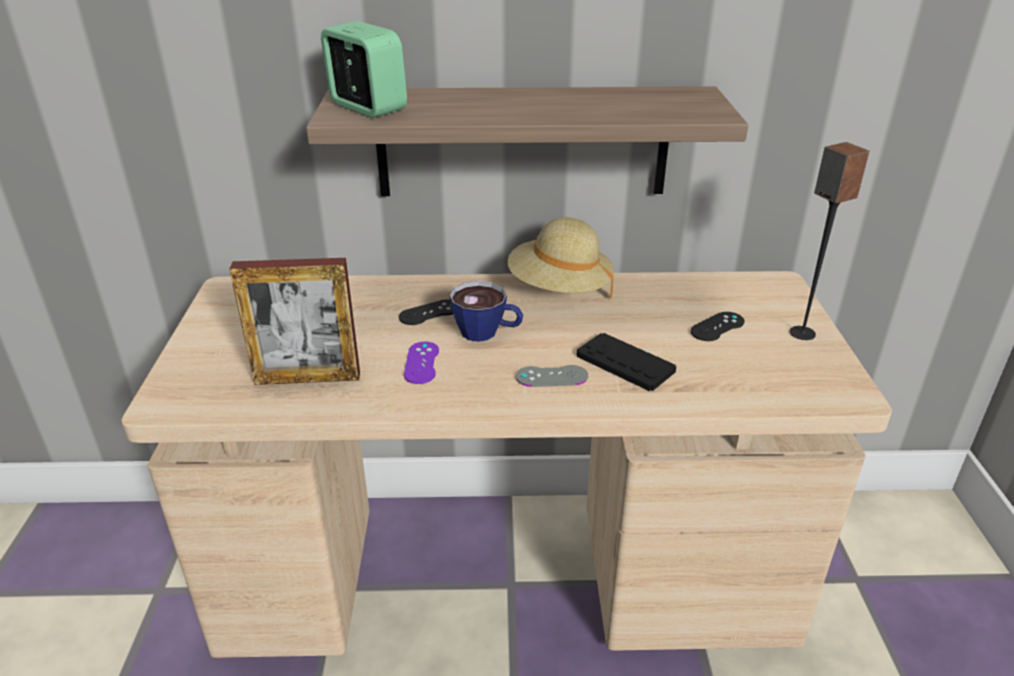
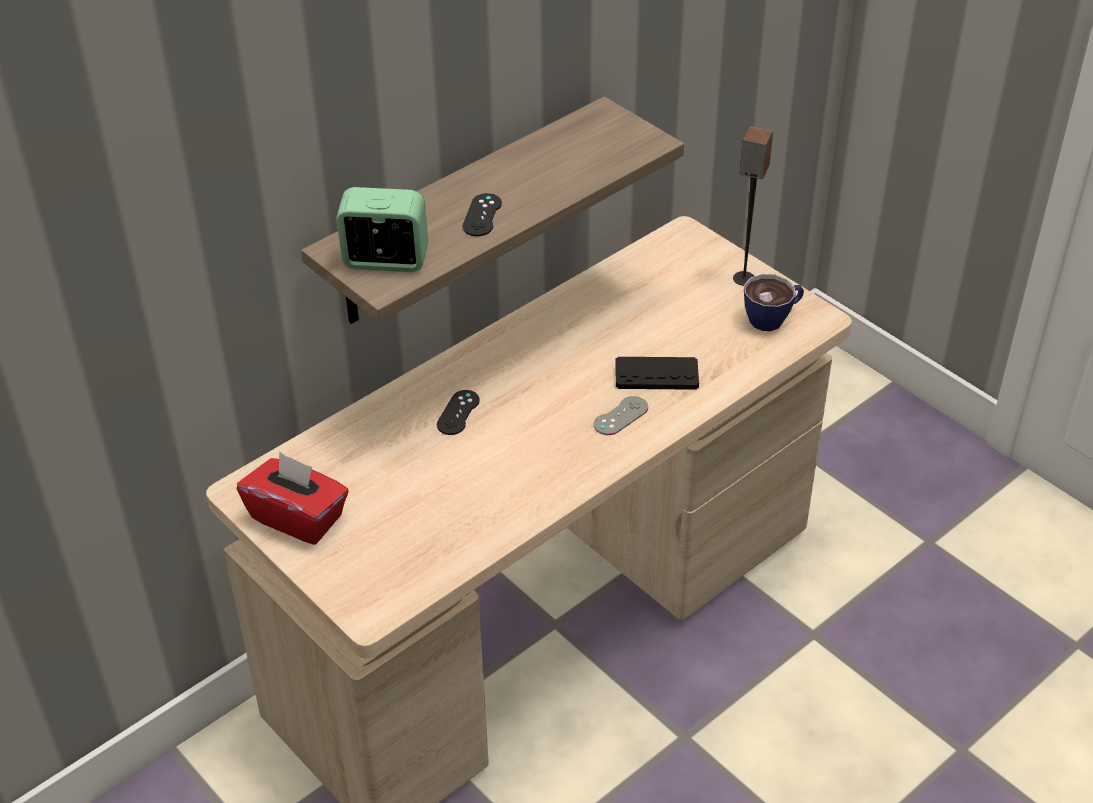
camera: 40 degrees left, 10 degrees up
picture frame [229,258,360,385] -> none
purple game controller [404,342,439,384] -> none
cup [450,281,523,342] -> cup moved to [744,274,804,331]
beige hat [508,217,614,298] -> none
black game controller [690,312,745,341] -> black game controller moved to [462,193,502,236]
none -> red tissue box [237,451,349,545]

